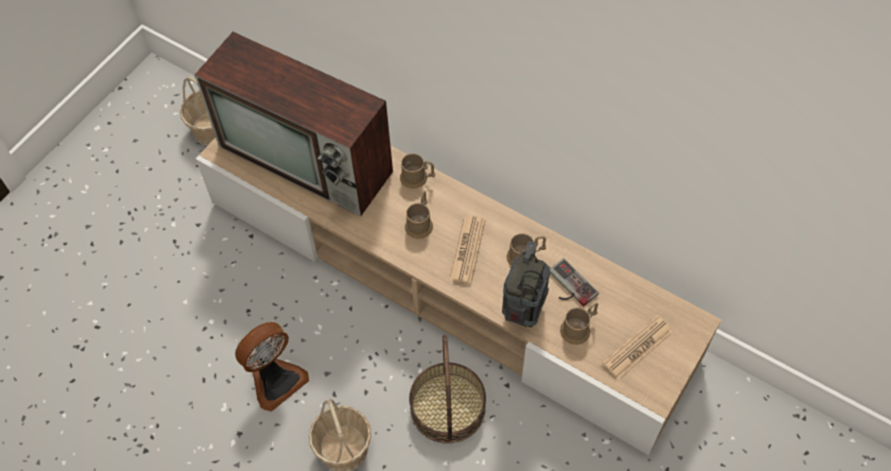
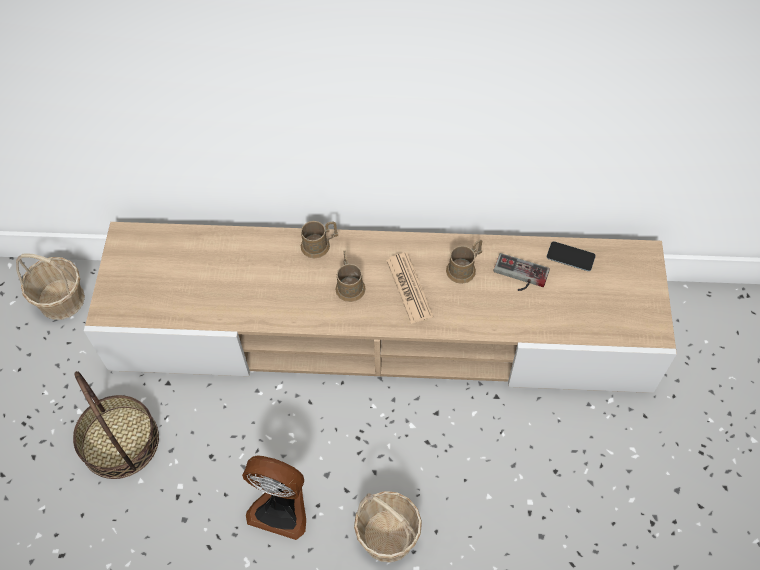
camera: 30 degrees left, 0 degrees up
television [195,32,393,216] -> none
fan [235,322,309,412] -> fan turned 90 degrees clockwise [242,456,306,540]
basket [409,335,486,443] -> basket moved to [73,371,159,479]
radio [502,241,550,327] -> none
brown mug [560,303,598,345] -> none
newspaper [602,315,673,380] -> none
none -> phone [547,241,595,271]

